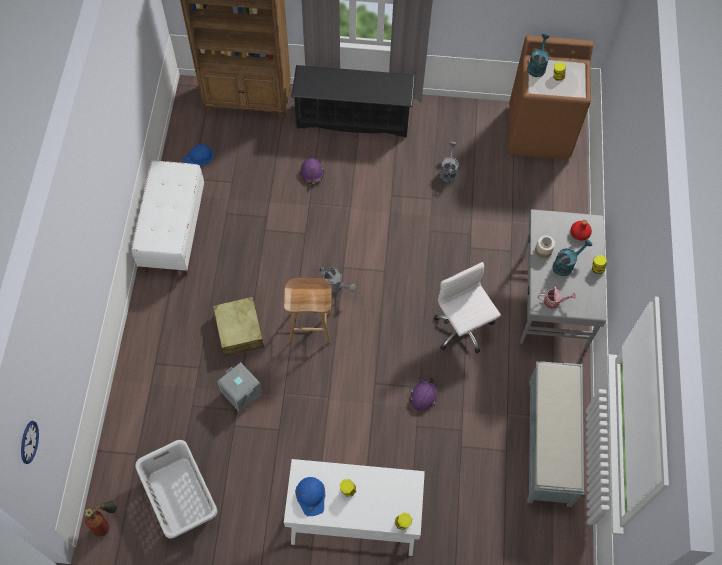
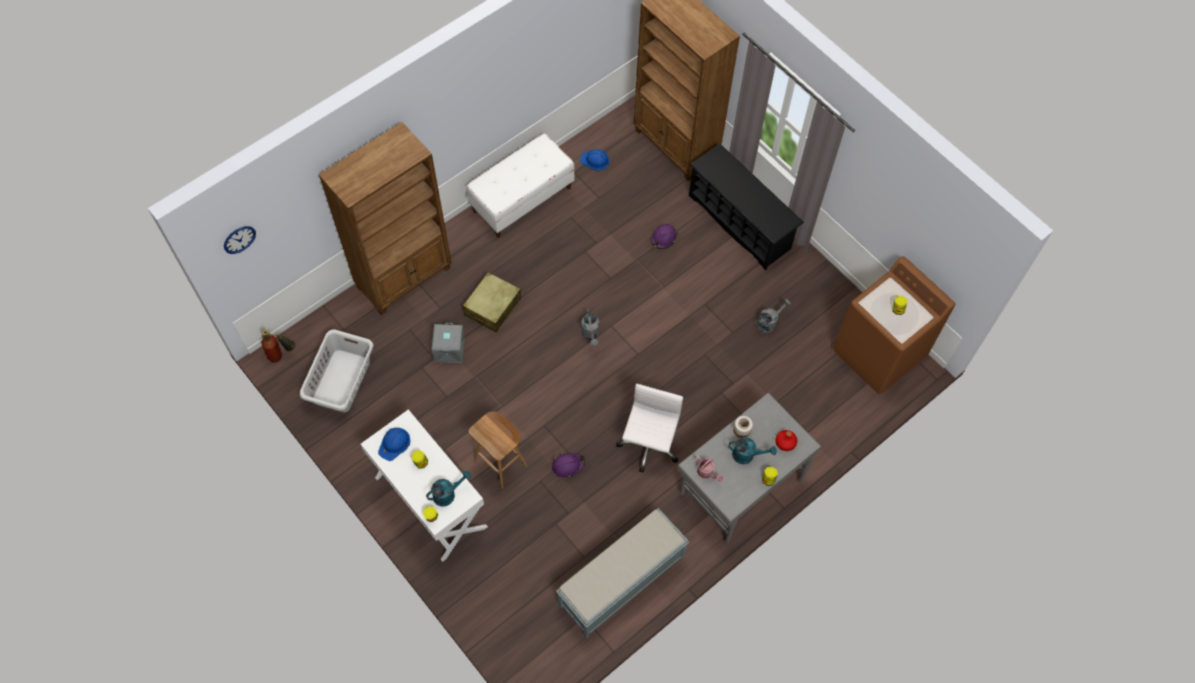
camera: 45 degrees right, 0 degrees up
brown stool [284,278,331,343] -> brown stool moved to [469,411,527,489]
turquoise watering can [527,34,550,77] -> turquoise watering can moved to [426,471,471,507]
none -> brown bookcase [318,122,452,315]

